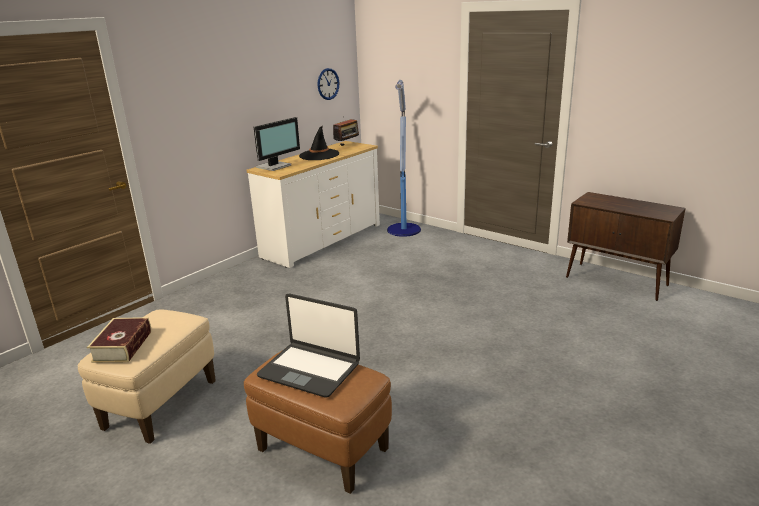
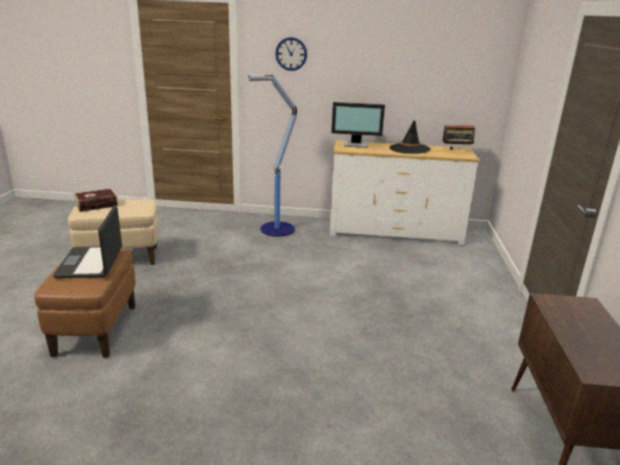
camera: 55 degrees right, 0 degrees up
wall clock [318,68,339,100] -> wall clock moved to [275,37,307,71]
floor lamp [387,80,421,237] -> floor lamp moved to [248,74,297,237]

